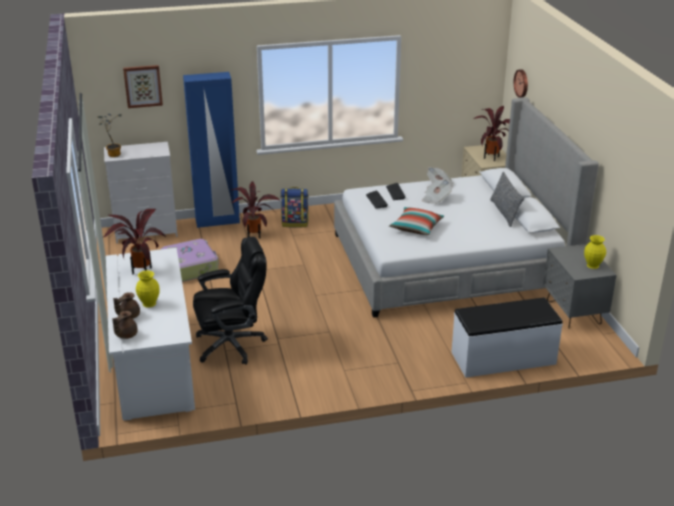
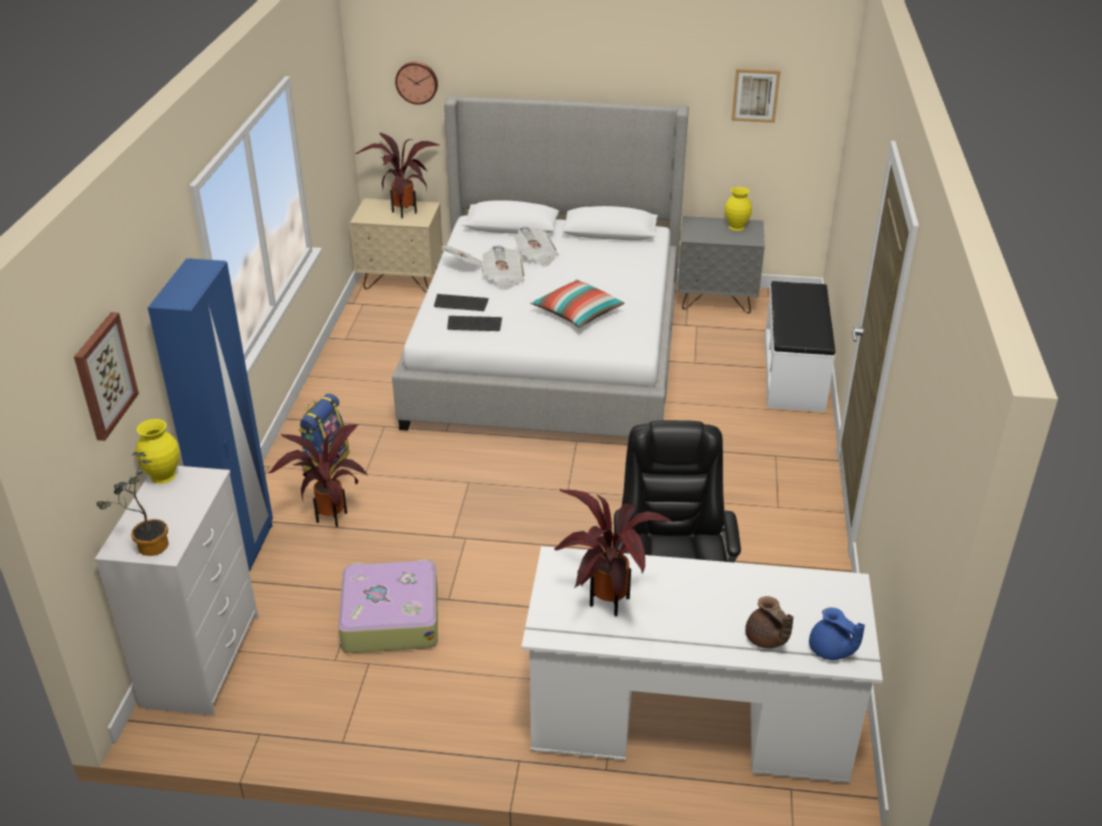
camera: 70 degrees left, 5 degrees up
brown teapot [112,311,138,339] -> blue teapot [809,607,865,660]
yellow vase [136,271,160,308] -> yellow vase moved to [135,419,179,484]
grey pillow [490,172,524,227] -> none
none -> newspaper [514,226,559,267]
none -> picture [731,68,781,123]

